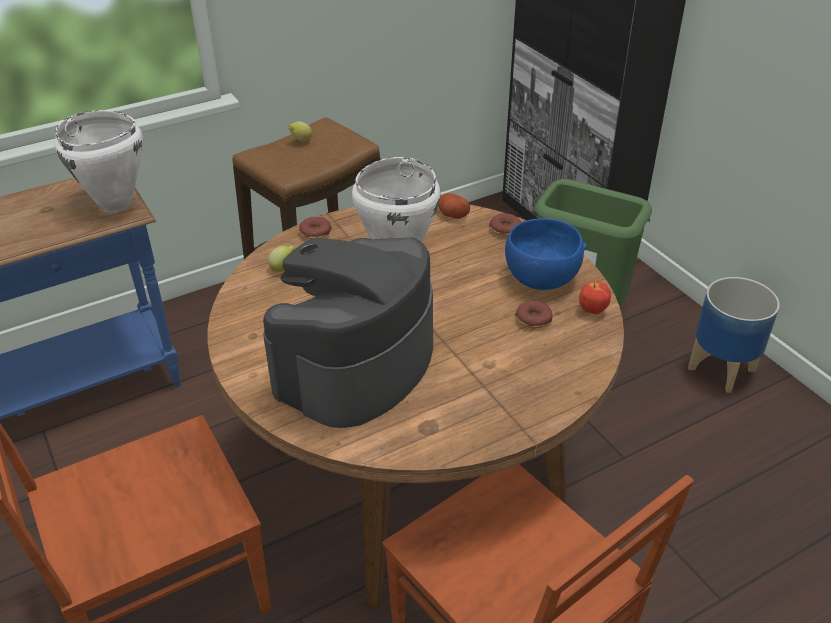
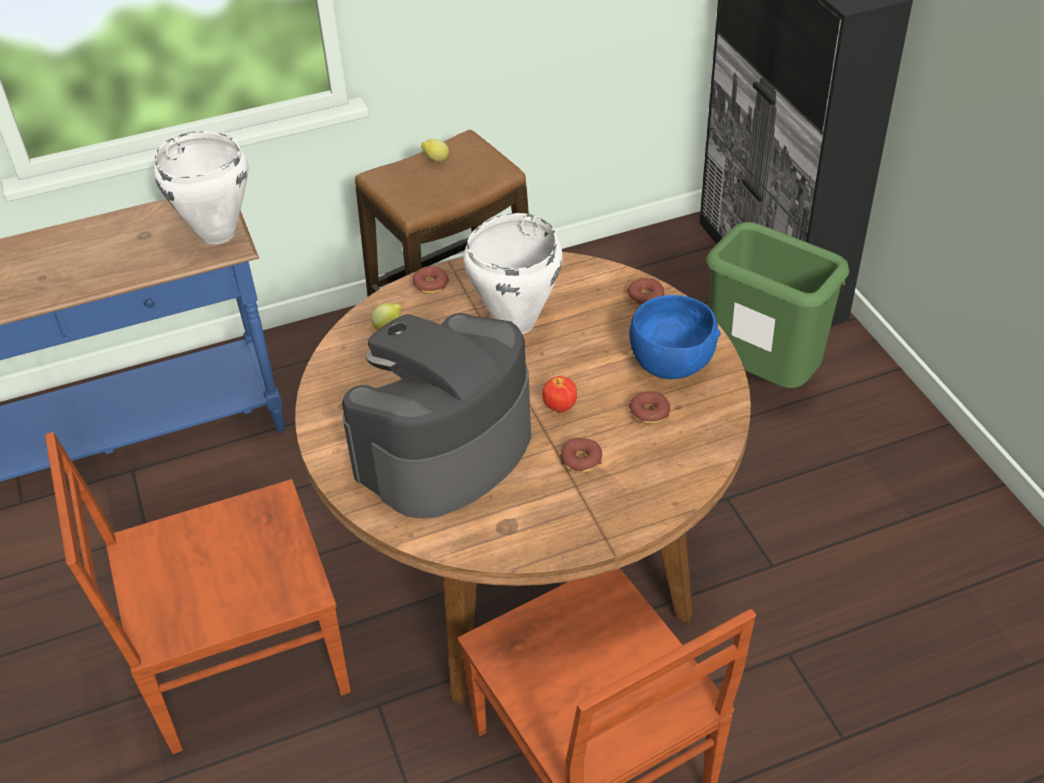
camera: 10 degrees right, 5 degrees up
potato [438,193,470,219] -> none
apple [579,281,611,315] -> apple moved to [542,376,577,413]
planter [688,277,780,393] -> none
none -> donut [560,438,602,473]

